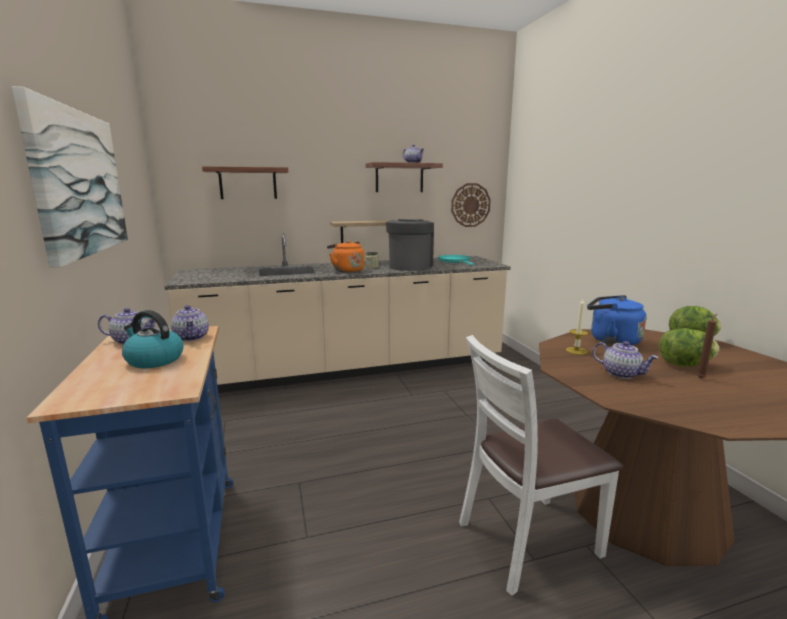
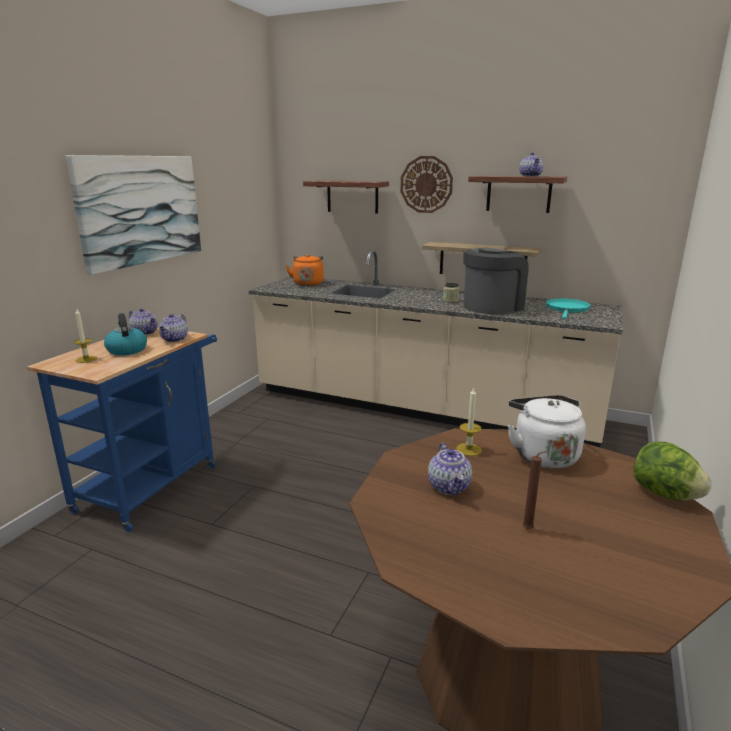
camera: 40 degrees right, 5 degrees up
orange kettle [327,241,364,273] -> orange kettle moved to [286,254,324,286]
wall clock [451,183,491,227] -> wall clock moved to [401,156,453,213]
white chair [459,335,623,596] -> none
blue kettle [587,295,647,346] -> white kettle [508,395,586,469]
lettuce [659,328,720,367] -> none
none -> candle [74,309,97,363]

